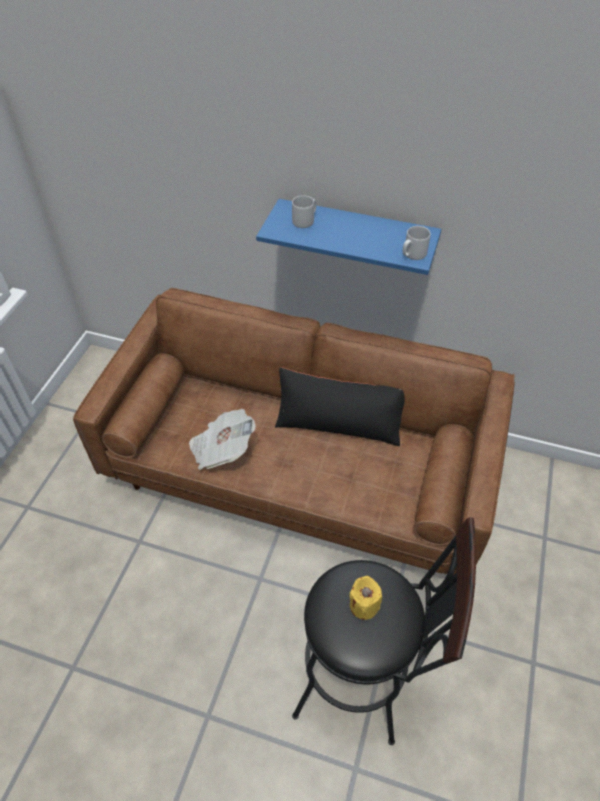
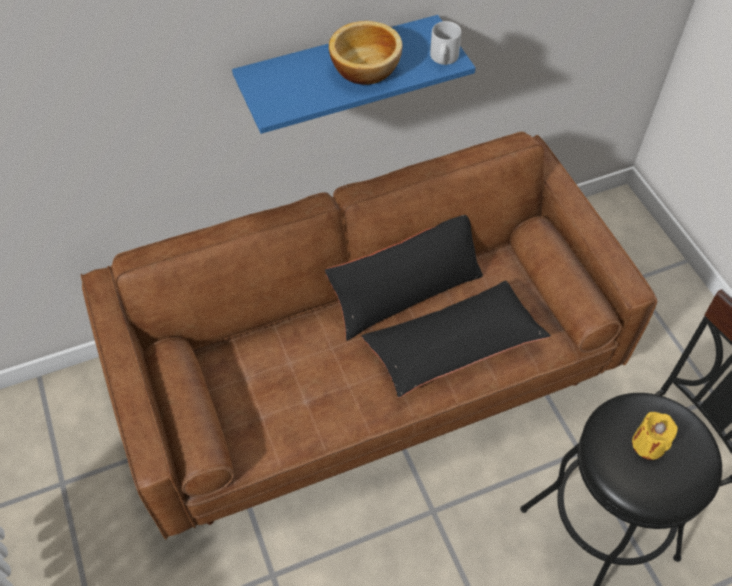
camera: 40 degrees left, 5 degrees up
newspaper [189,409,256,470] -> none
grey mug [292,195,316,228] -> none
none -> bowl [329,21,402,85]
none -> black pillow [362,281,551,398]

